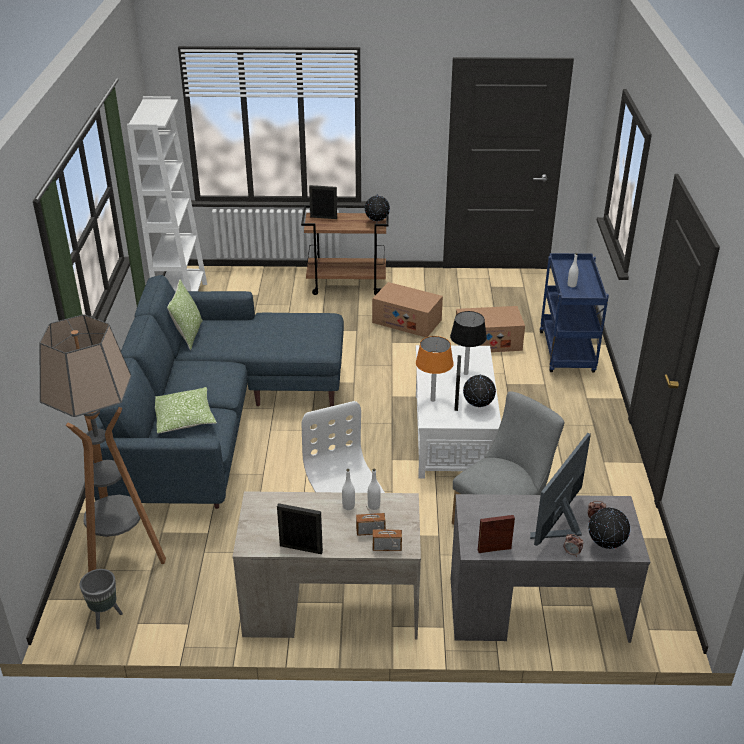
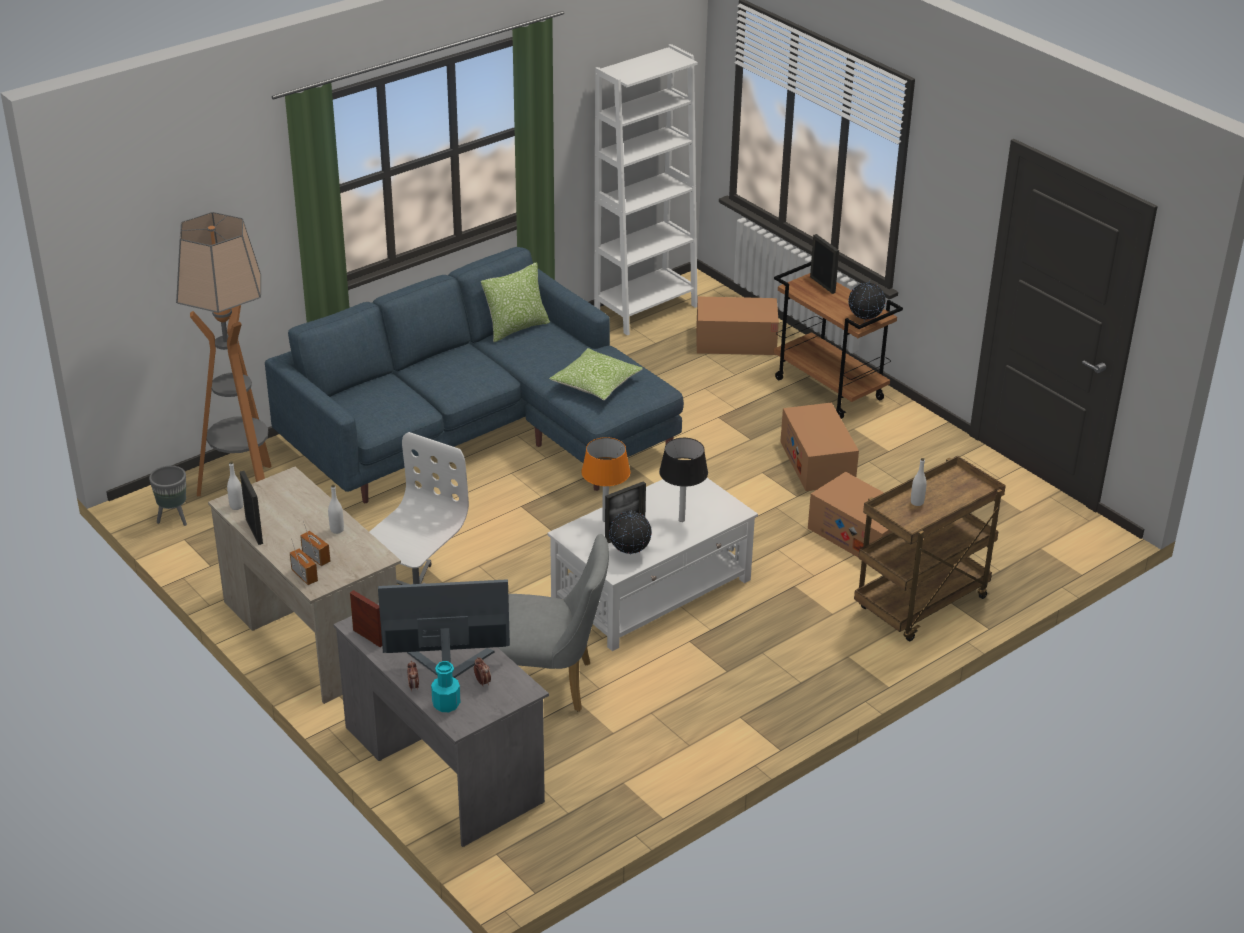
camera: 50 degrees right, 0 degrees up
pillow [155,387,217,433] -> pillow moved to [549,348,643,400]
white bottle [368,468,381,510] -> white bottle moved to [227,462,243,510]
blue cart [539,253,609,373] -> brown cart [854,456,1006,641]
globe [589,508,630,549] -> turquoise bottle [431,661,461,712]
none -> cardboard box [696,296,779,355]

